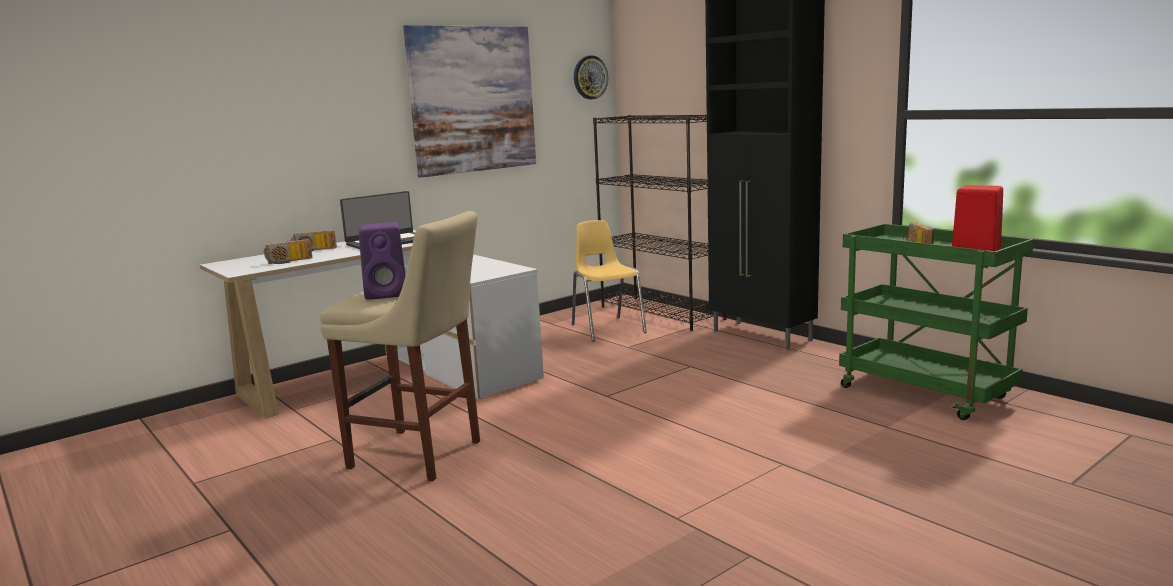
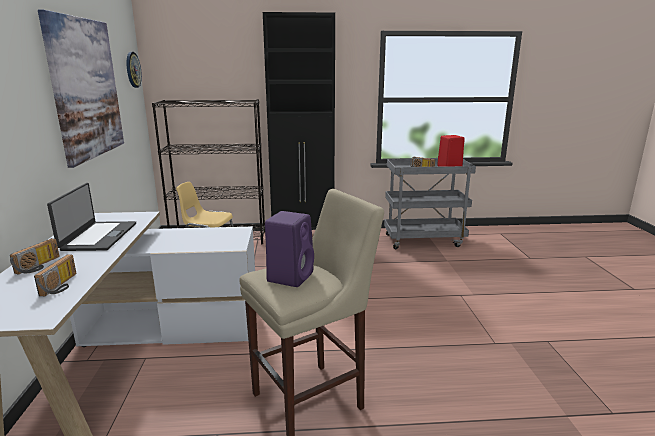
camera: 55 degrees left, 5 degrees up
green cart [839,224,1034,420] -> grey cart [384,159,476,249]

